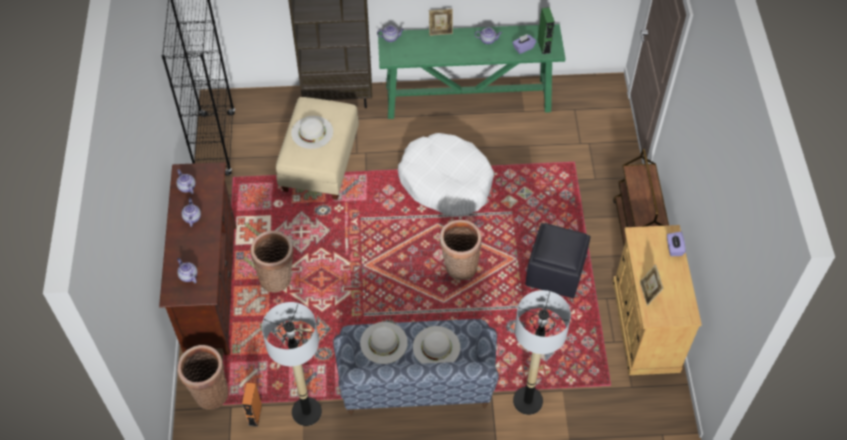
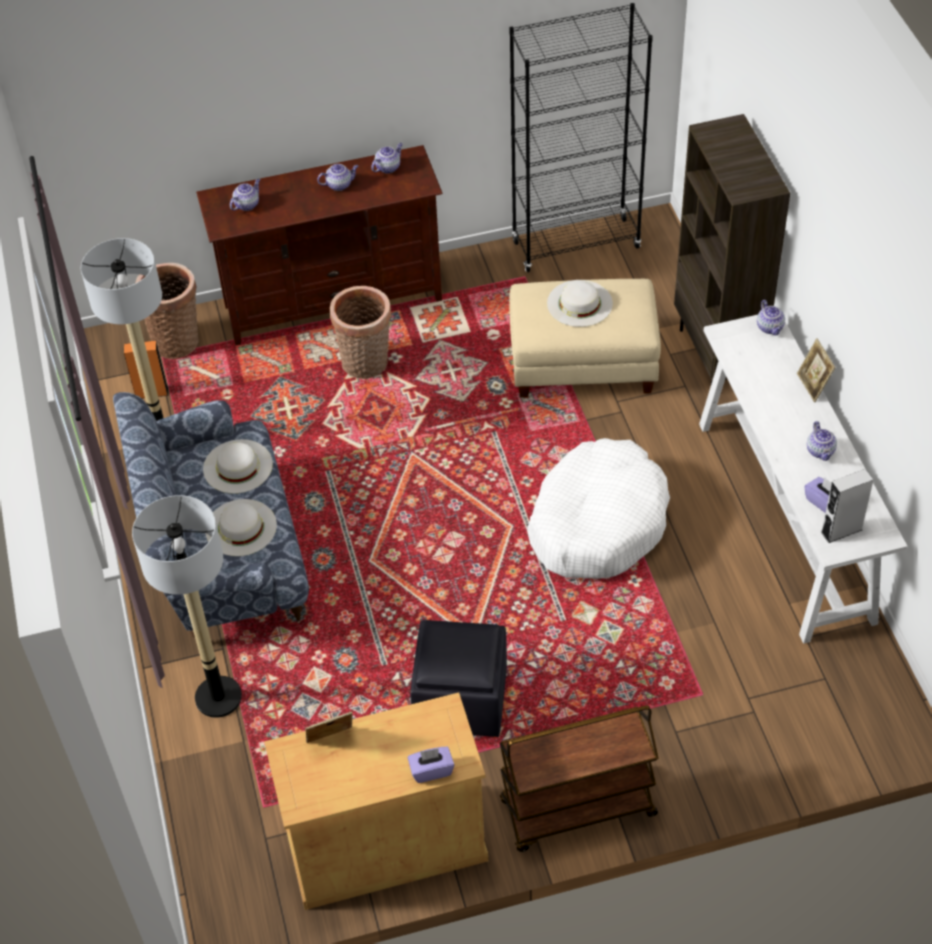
camera: 80 degrees right, 5 degrees down
green console table [378,24,565,119] -> white console table [699,315,907,643]
basket [440,220,482,280] -> none
green speaker [537,7,555,54] -> grey speaker [821,469,874,543]

